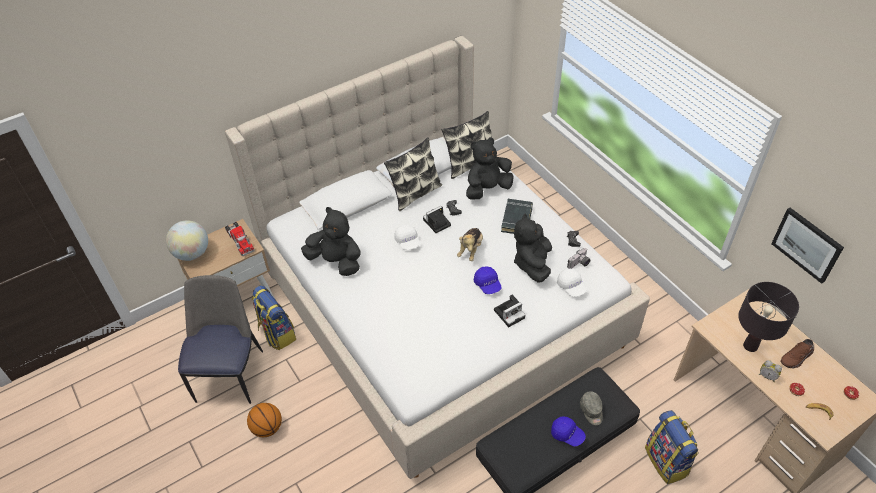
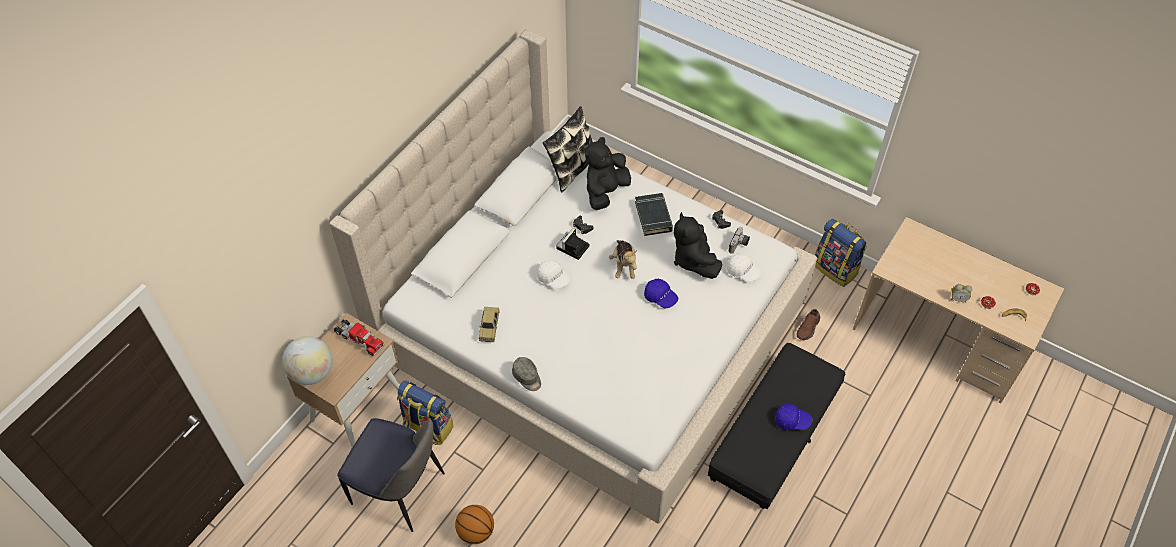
camera: 25 degrees left, 5 degrees up
chair [178,275,263,404] -> chair turned 135 degrees clockwise [337,418,445,532]
black plush toy [301,207,361,276] -> toy car [479,307,500,342]
pillow [384,137,442,211] -> none
camera [494,295,525,327] -> none
grey cap [580,391,603,425] -> grey cap moved to [512,357,541,391]
backpack [645,410,699,484] -> backpack moved to [815,219,867,287]
black table lamp [738,282,799,352] -> none
picture [771,208,844,284] -> none
brown shoe [780,339,814,368] -> brown shoe moved to [797,309,820,340]

